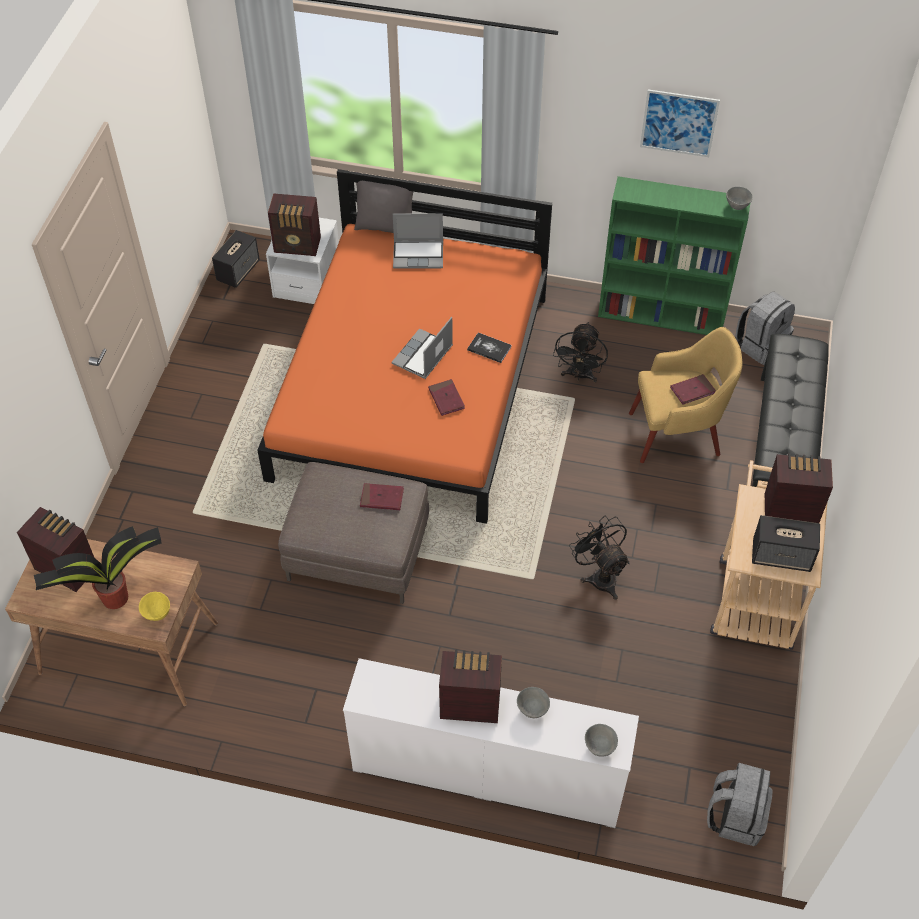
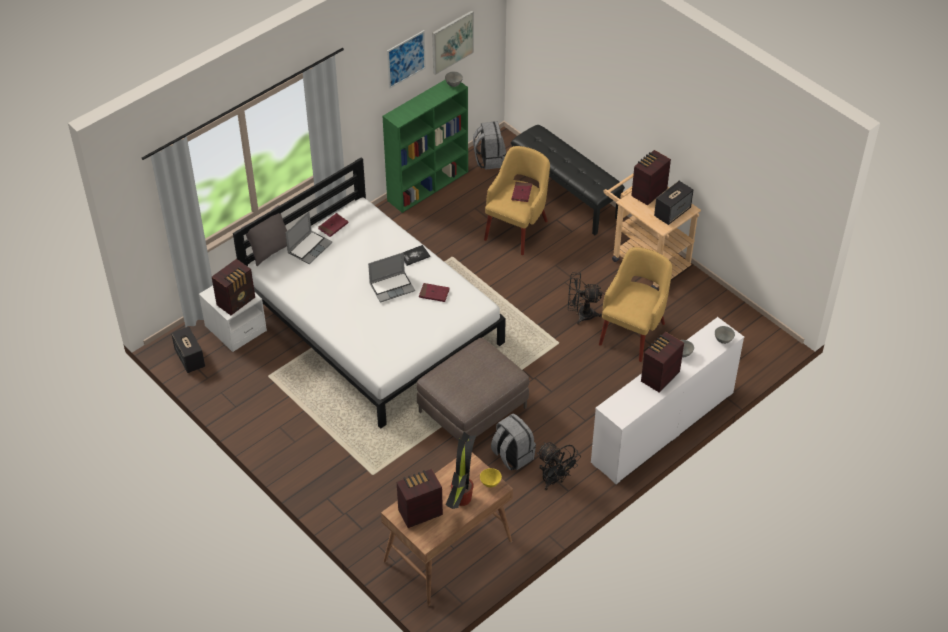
camera: 55 degrees left, 5 degrees down
orange bed [257,169,552,524] -> white bed [233,157,506,429]
red book [360,483,404,510] -> red book moved to [318,213,349,237]
laptop [392,317,453,379] -> laptop turned 90 degrees counterclockwise [368,252,415,303]
black fan [553,322,608,383] -> black fan moved to [536,442,581,490]
grey backpack [707,763,772,846] -> grey backpack moved to [491,413,536,470]
none -> picture [432,11,474,75]
none -> yellow armchair [599,247,672,362]

